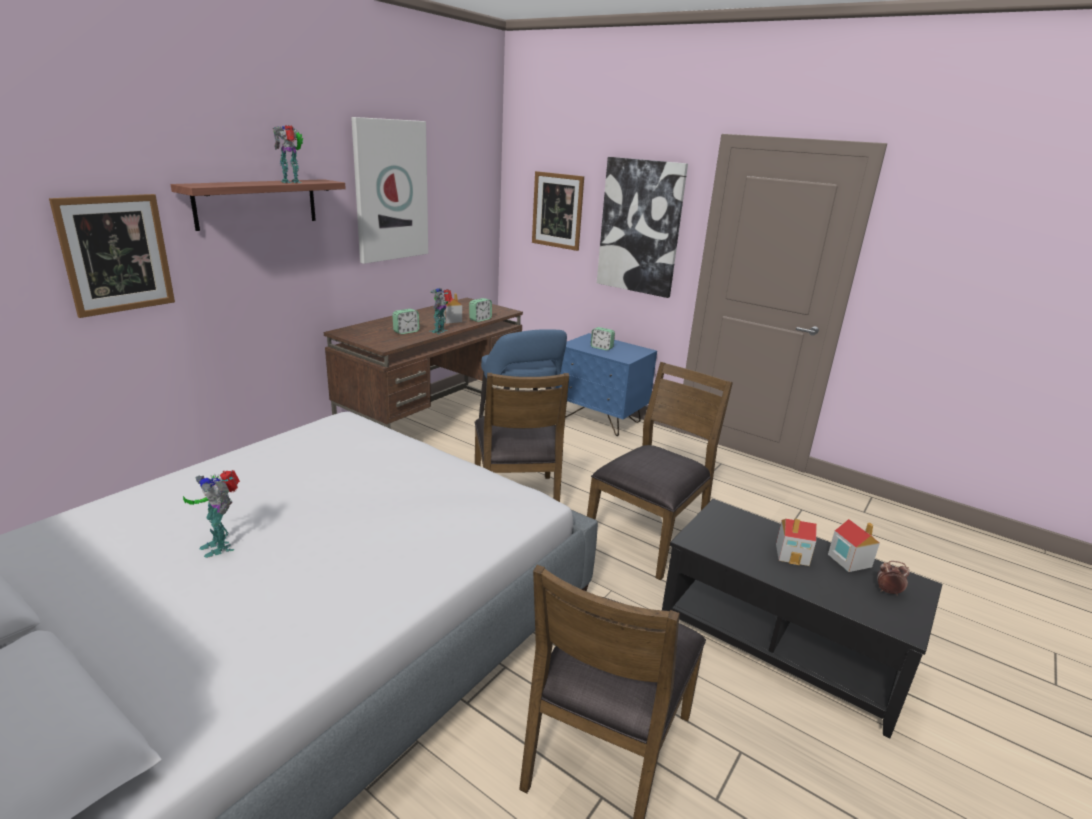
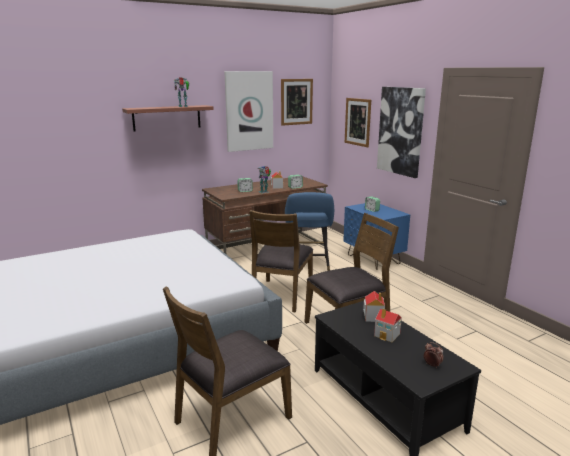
camera: 25 degrees right, 5 degrees down
picture [49,194,175,318] -> picture moved to [281,79,313,126]
toy robot [183,470,240,558] -> none
toy house [828,519,880,572] -> toy house moved to [363,291,385,322]

